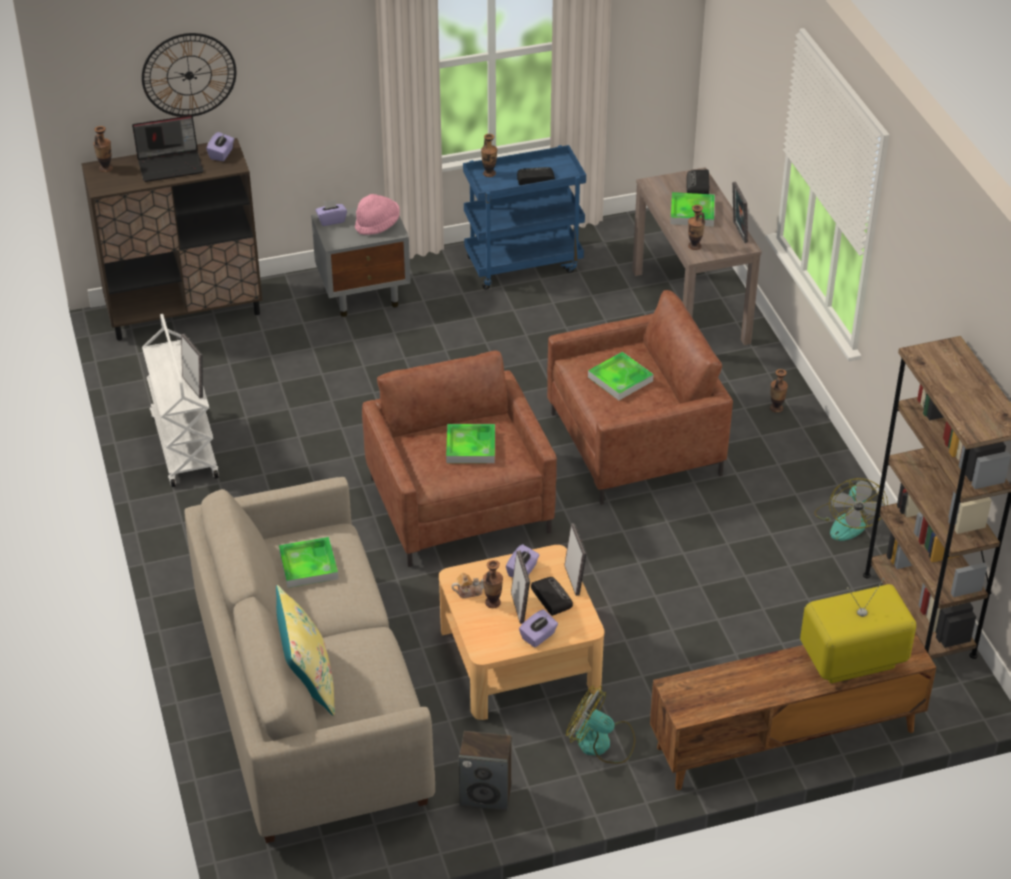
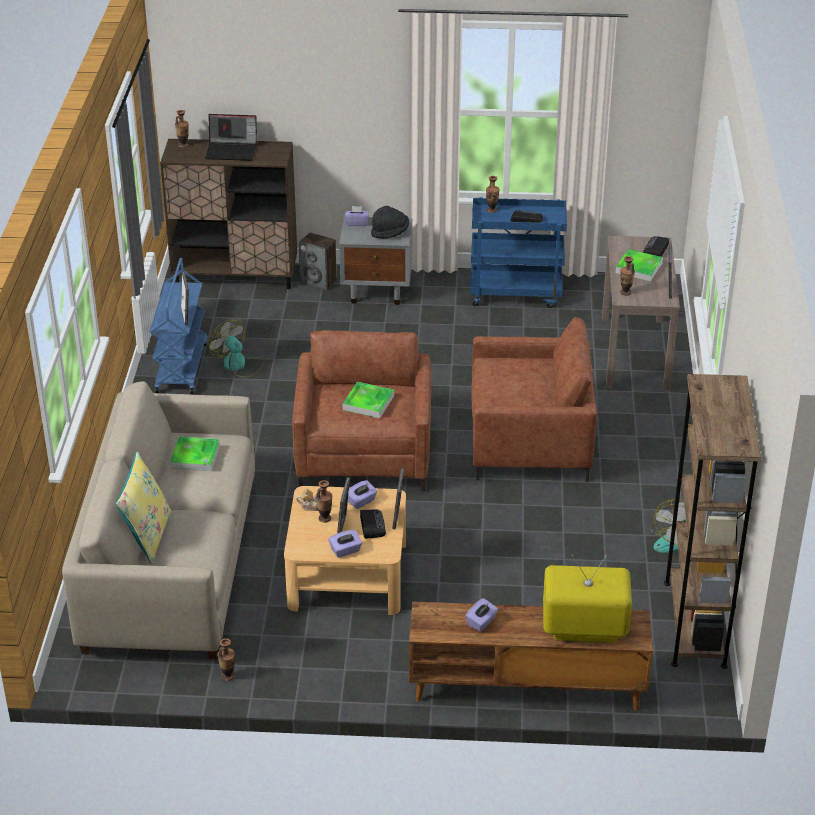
camera: 20 degrees right, 5 degrees down
wall clock [142,33,236,117] -> none
white cart [142,314,219,487] -> blue cart [150,258,207,395]
purple tissue box [206,132,234,161] -> purple tissue box moved to [465,598,498,632]
pink hat [355,194,400,235] -> black hat [371,206,409,239]
speaker [459,731,512,811] -> speaker moved to [299,233,337,290]
fan [566,685,635,764] -> fan moved to [209,319,265,378]
tray [588,352,654,400] -> none
vase [770,369,788,412] -> vase moved to [217,638,235,681]

